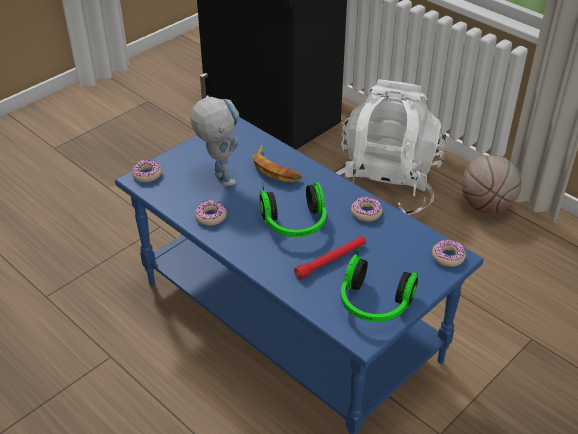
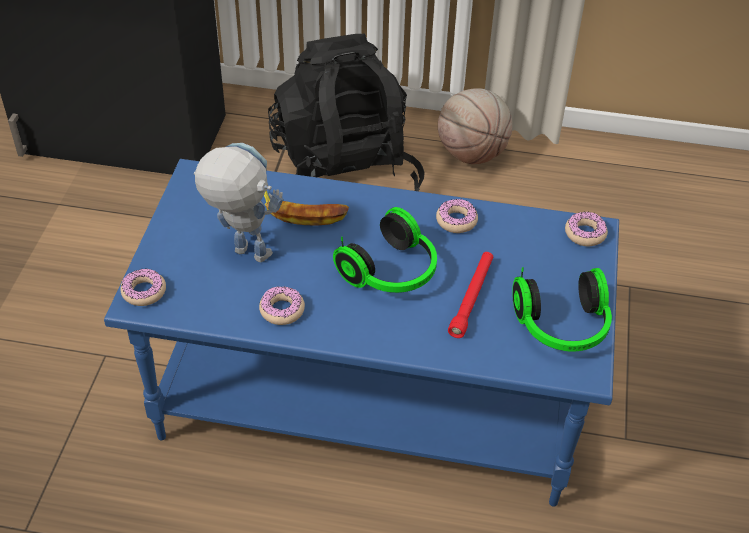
camera: 35 degrees left, 5 degrees up
white backpack [335,79,447,215] -> black backpack [268,34,424,191]

